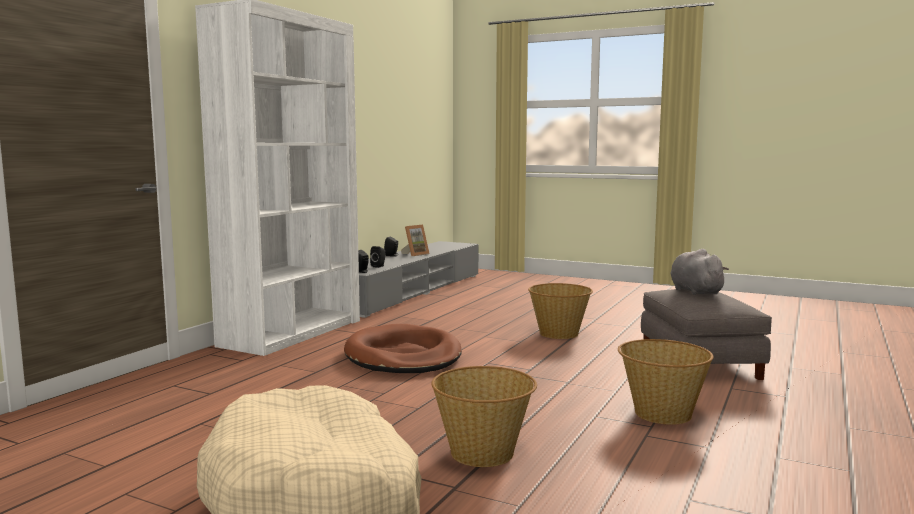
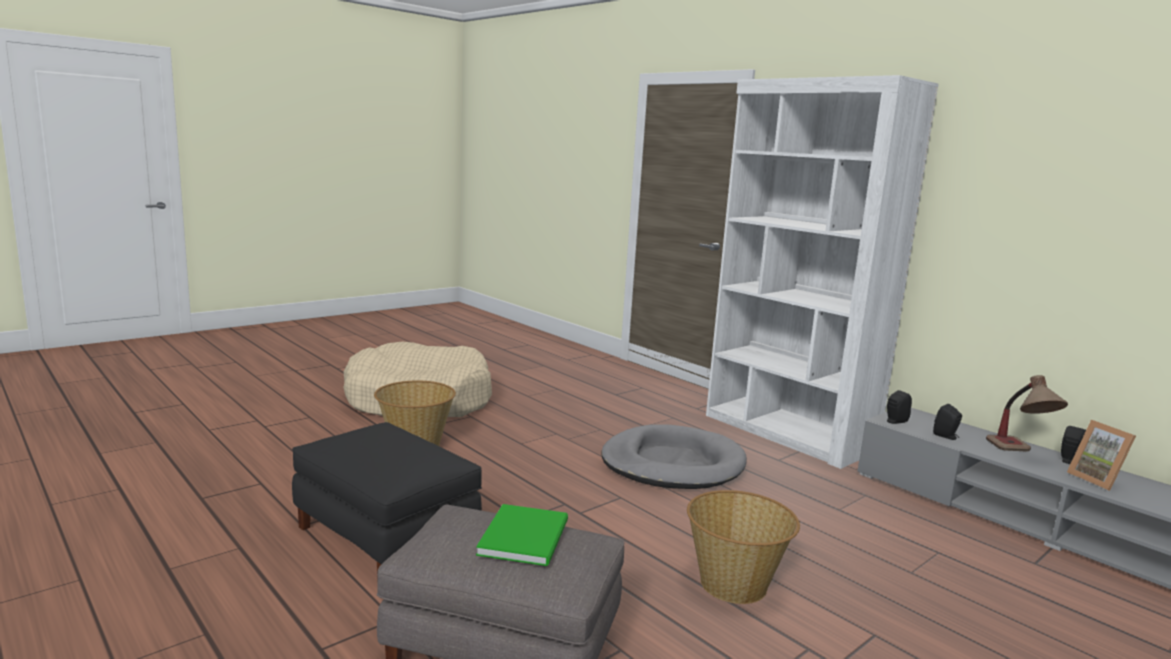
camera: 110 degrees right, 5 degrees up
brown dog bed [344,324,462,373] -> grey dog bed [601,424,747,489]
basket [618,339,714,425] -> black ottoman [292,422,482,572]
grey plush toy [670,249,729,295] -> green book [476,504,568,566]
none -> table lamp [986,375,1068,452]

